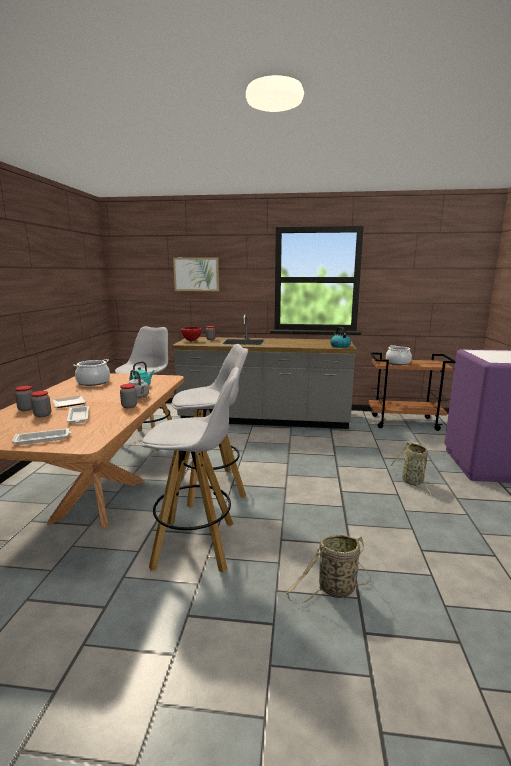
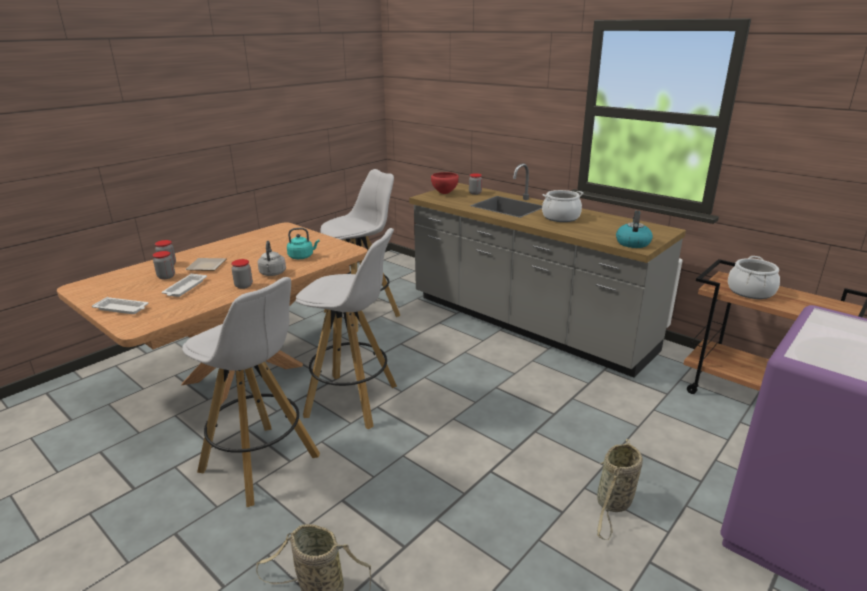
camera: 35 degrees right, 10 degrees up
cooking pot [73,359,110,386] -> cooking pot moved to [542,190,584,222]
picture [173,257,219,291] -> none

